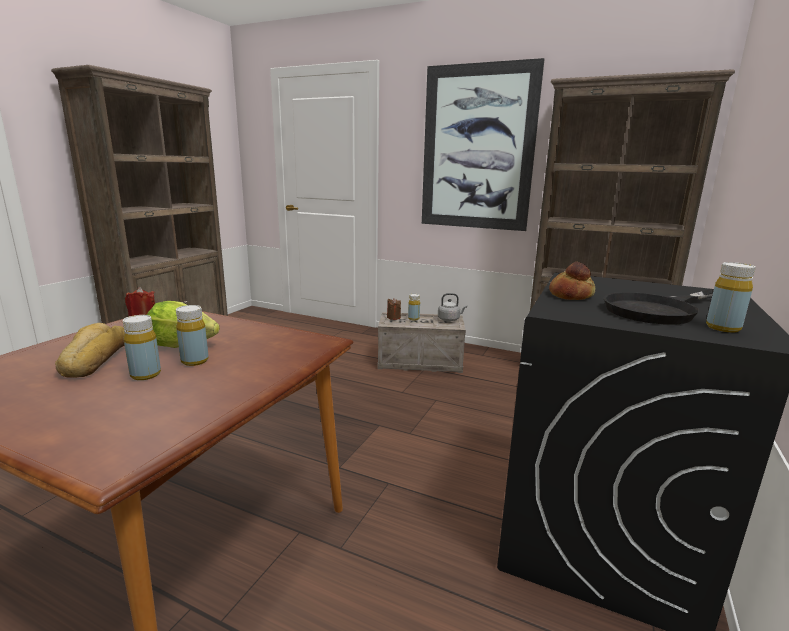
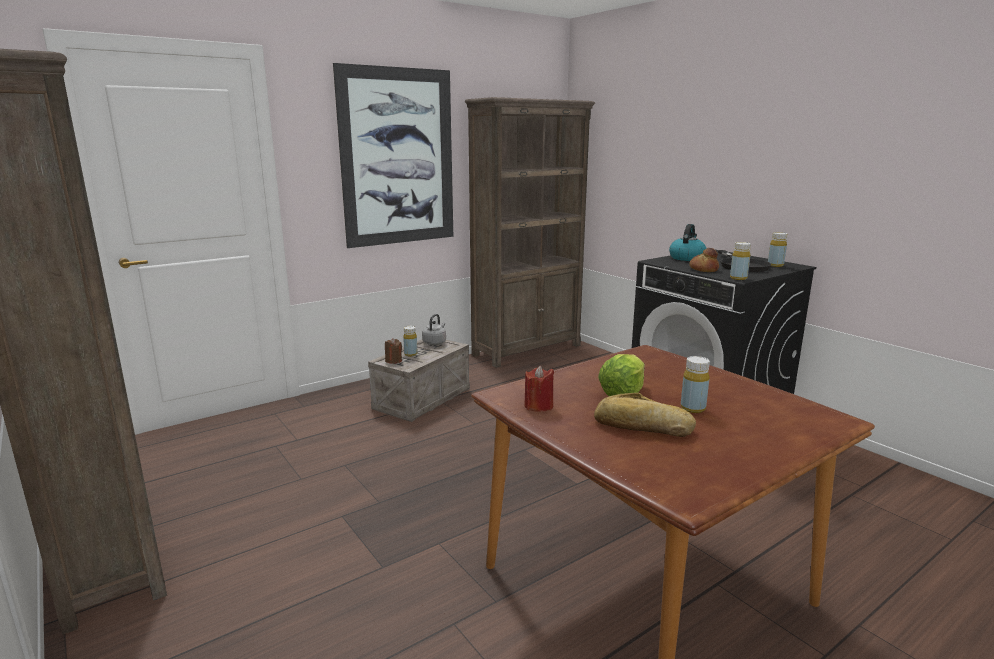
camera: 60 degrees left, 0 degrees up
yellow bottle [176,305,209,366] -> yellow bottle moved to [730,242,751,280]
none -> kettle [669,224,707,261]

